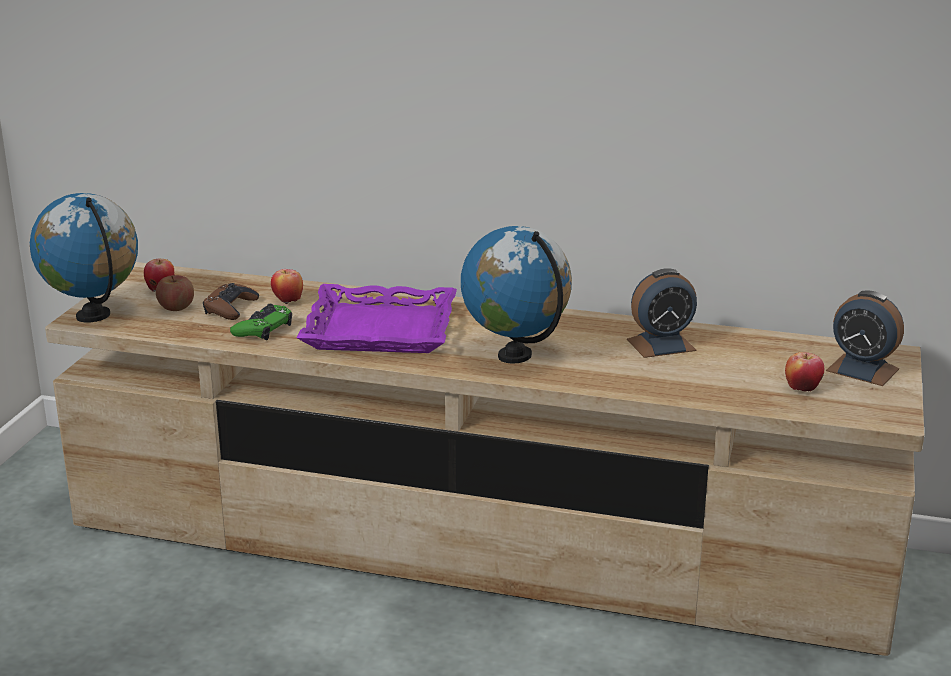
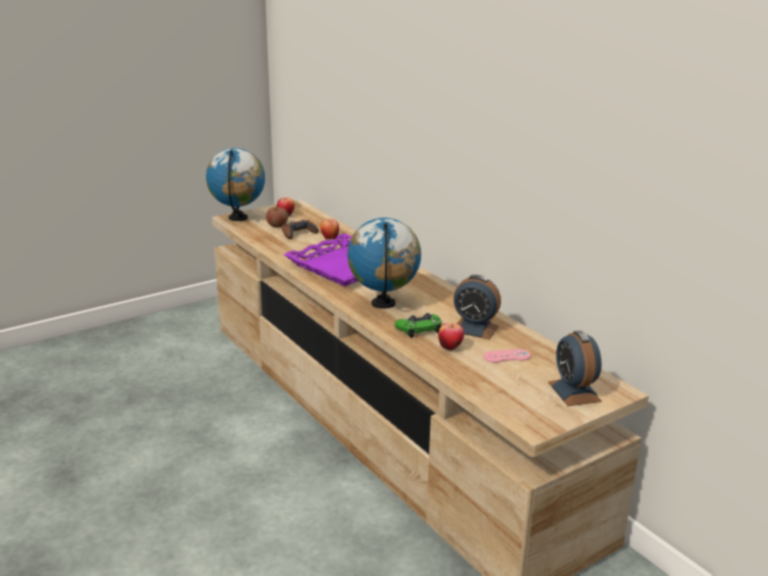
camera: 40 degrees right, 0 degrees up
green game controller [230,304,292,340] -> green game controller moved to [394,313,442,338]
apple [785,352,824,392] -> apple moved to [438,322,464,351]
none -> pink game controller [483,349,531,363]

